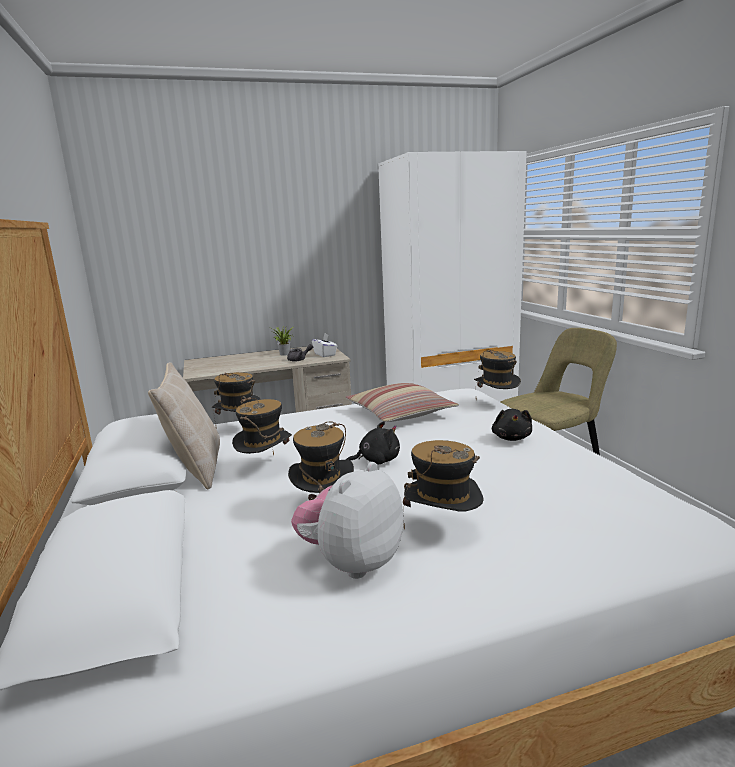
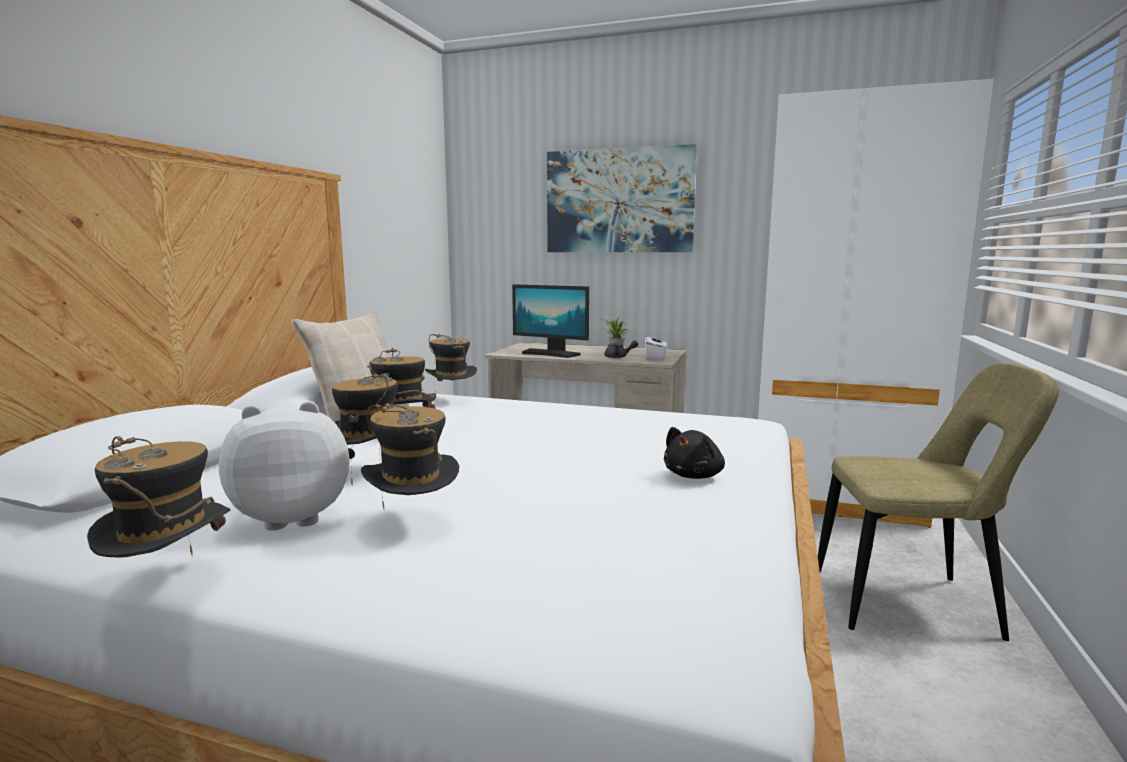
camera: 35 degrees right, 5 degrees down
pillow [346,383,459,422] -> none
black plush toy [346,421,400,464] -> none
hat [474,350,521,399] -> hat moved to [87,436,231,557]
none -> monitor [512,284,589,358]
none -> picture [547,144,697,252]

